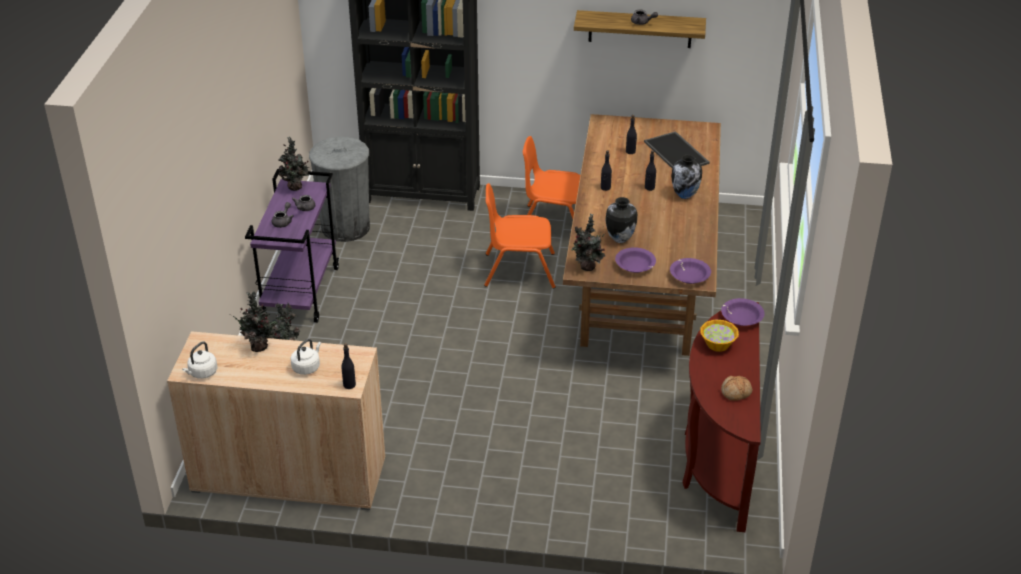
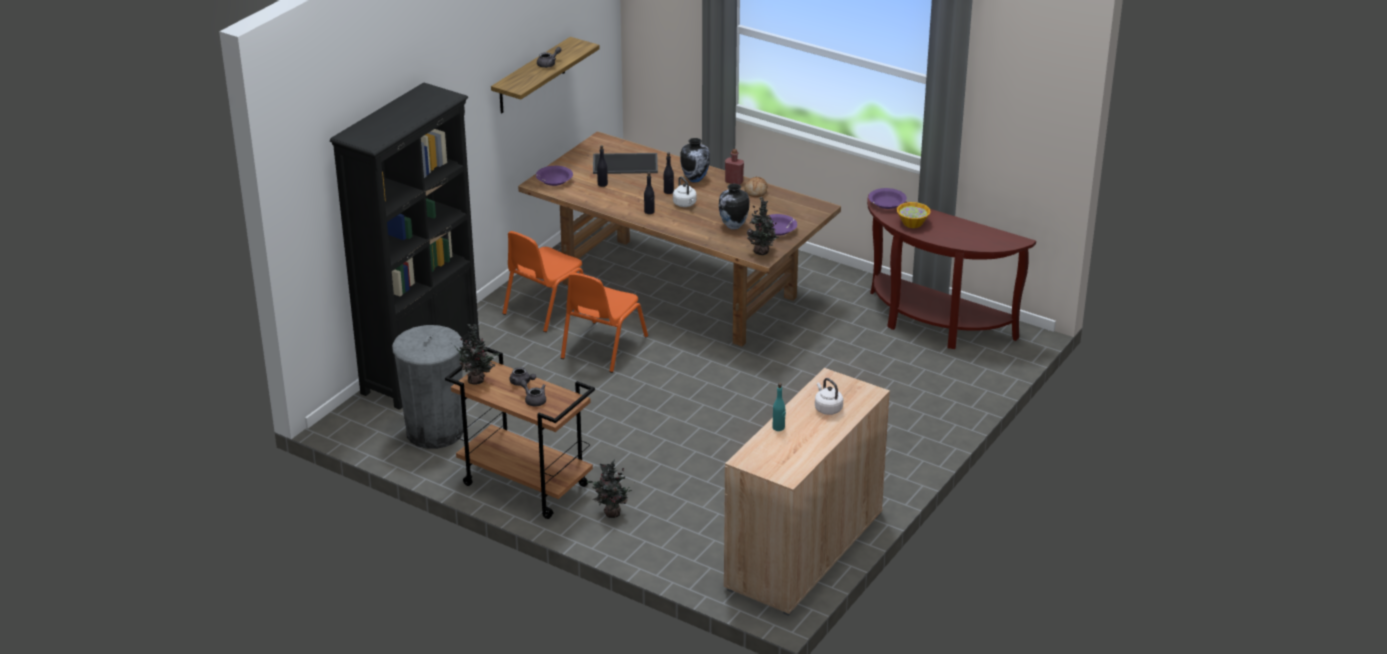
camera: 65 degrees left, 5 degrees down
white kettle [182,342,217,379] -> white kettle moved to [673,176,696,207]
potted plant [230,292,283,352] -> turquoise bottle [773,383,786,431]
purple cart [245,169,339,323] -> brown cart [445,347,595,519]
black bottle [342,343,356,389] -> none
purple bowl [670,258,711,284] -> purple bowl moved to [536,166,573,186]
bread [721,376,752,401] -> bread moved to [744,177,768,197]
none -> red bottle [725,149,744,185]

